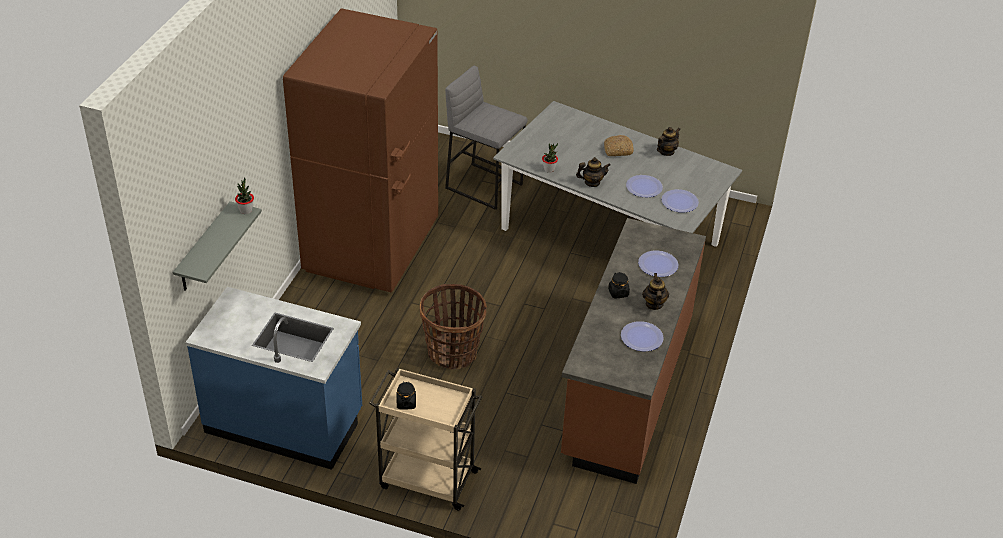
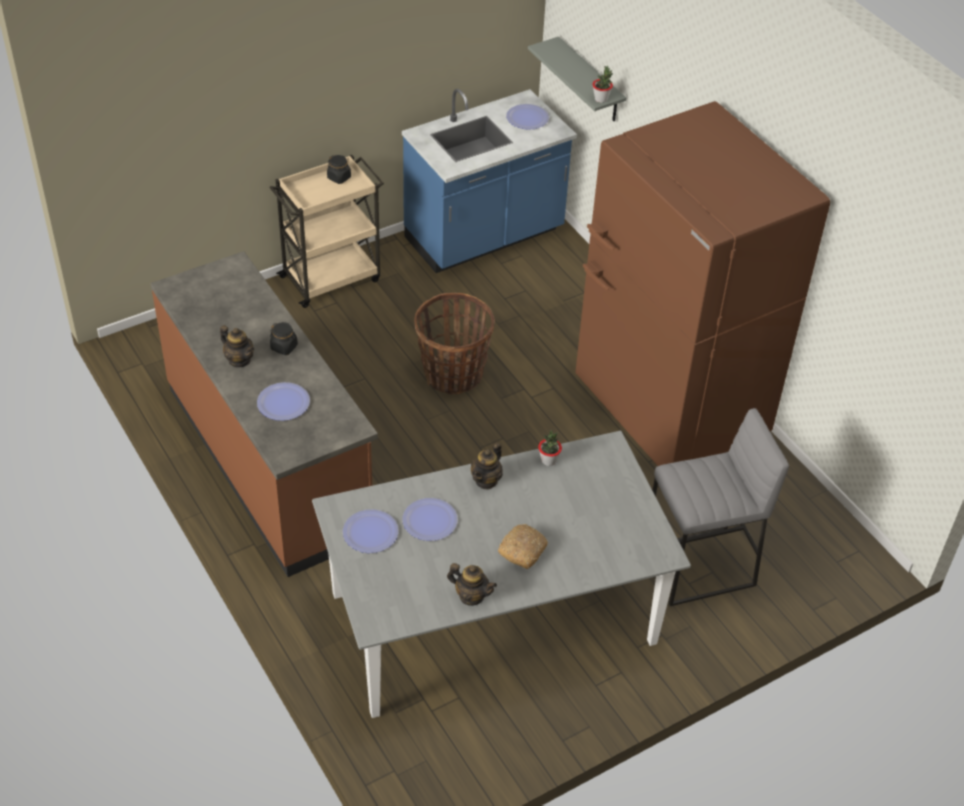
camera: 130 degrees right, 5 degrees up
plate [621,321,664,351] -> plate moved to [506,104,549,130]
teapot [657,127,680,156] -> teapot turned 60 degrees counterclockwise [447,563,497,606]

